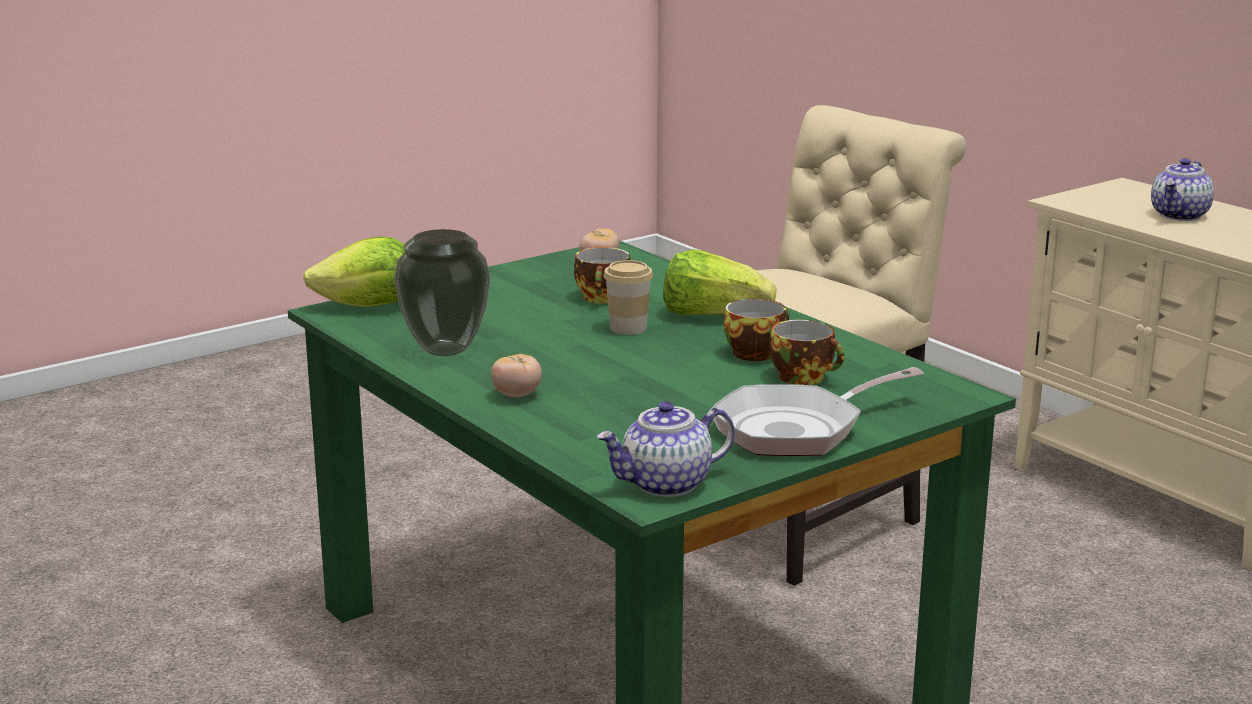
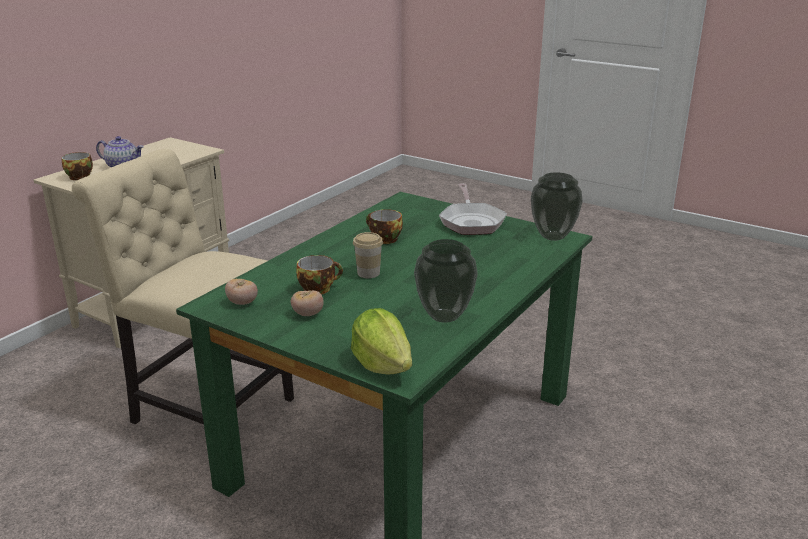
camera: 110 degrees left, 5 degrees up
tomato [491,354,542,397] -> tomato moved to [291,290,324,316]
teapot [596,401,735,497] -> vase [531,172,583,241]
lettuce [663,249,776,315] -> none
frying pan [710,367,924,456] -> frying pan turned 45 degrees clockwise [439,183,507,235]
cup [770,320,844,385] -> cup moved to [61,152,93,180]

